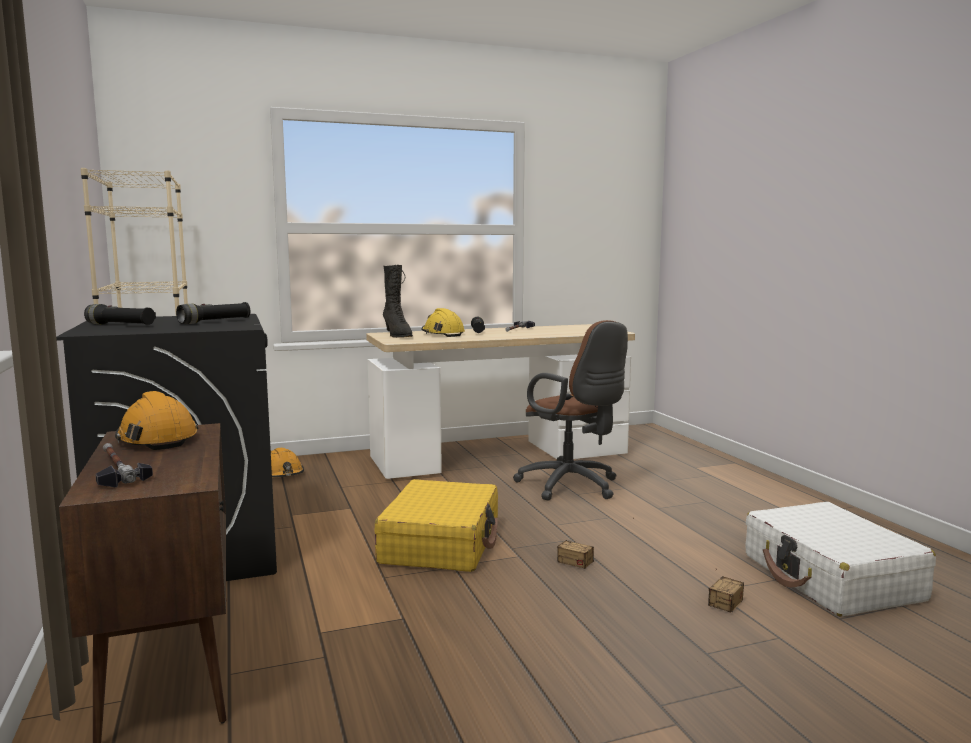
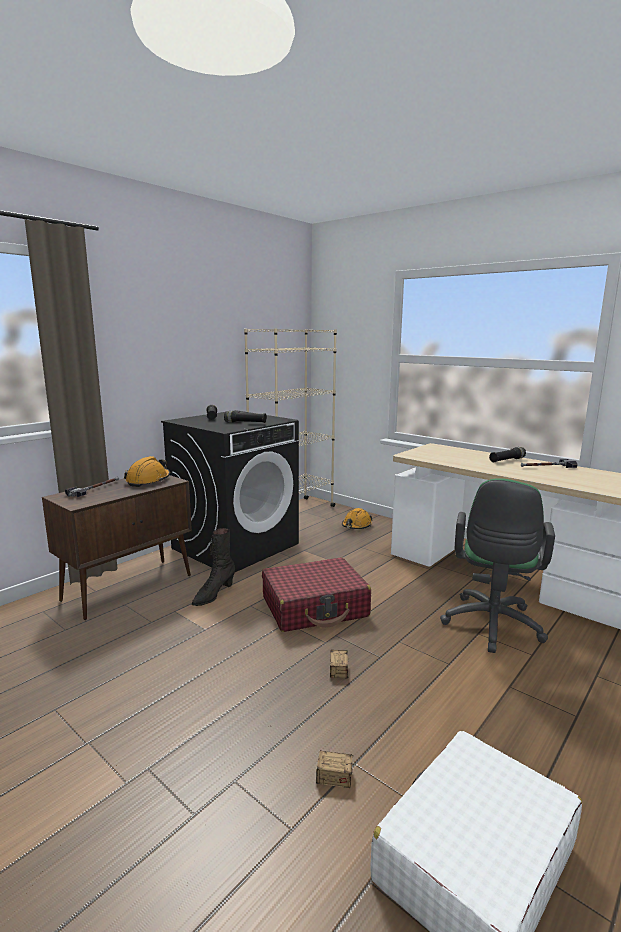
camera: 60 degrees right, 5 degrees up
yellow suitcase [375,479,498,572] -> red suitcase [262,558,371,632]
black boot [383,265,413,338] -> black boot moved to [191,528,235,606]
yellow hard hat [422,308,465,337] -> none
brown office chair [513,320,628,501] -> green office chair [440,478,555,653]

